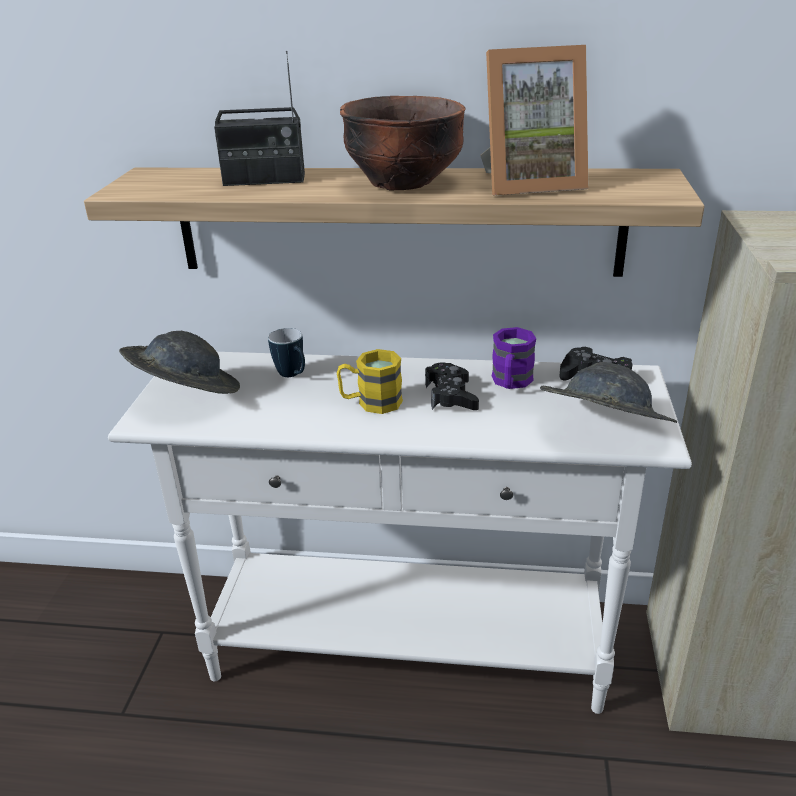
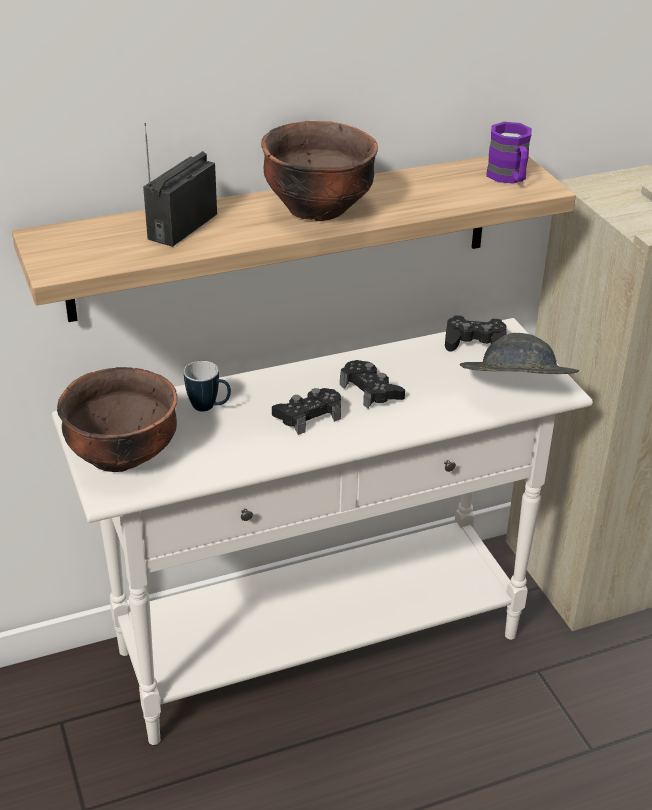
camera: 30 degrees left, 5 degrees up
grey hat [119,331,240,394] -> brown bowl [57,367,177,472]
radio [214,51,305,186] -> radio turned 150 degrees clockwise [143,123,217,247]
yellow mug [337,349,403,414] -> black game controller [272,388,341,435]
picture frame [480,45,589,196] -> none
purple mug [492,327,536,389] -> purple mug moved to [486,122,532,184]

